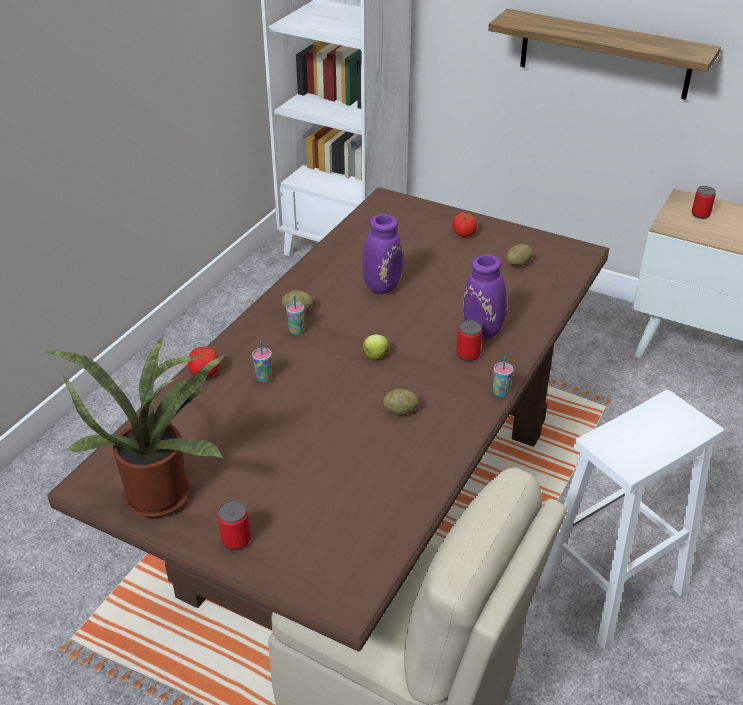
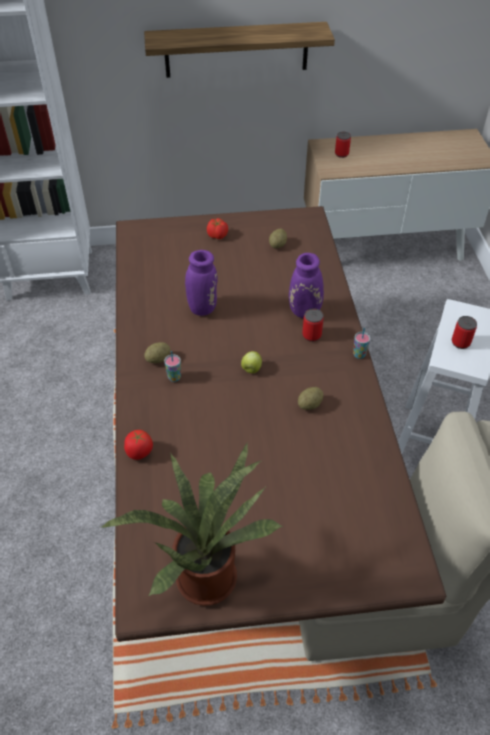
camera: 35 degrees left, 10 degrees up
can [218,500,251,550] -> can moved to [452,316,477,349]
cup [252,341,272,382] -> none

